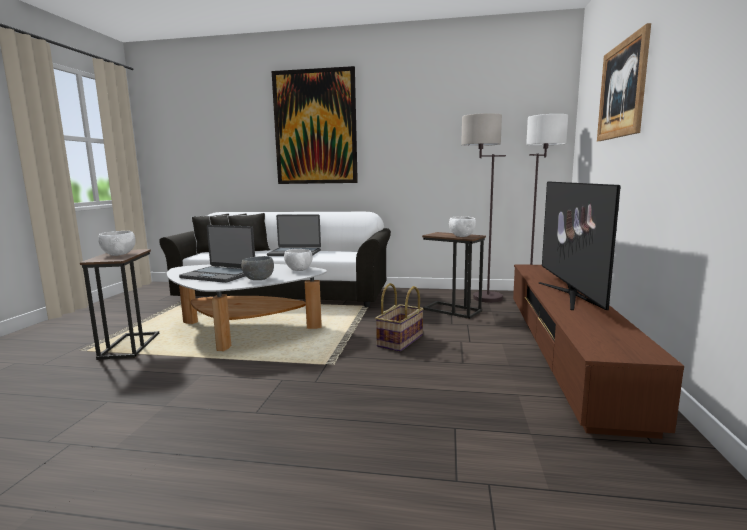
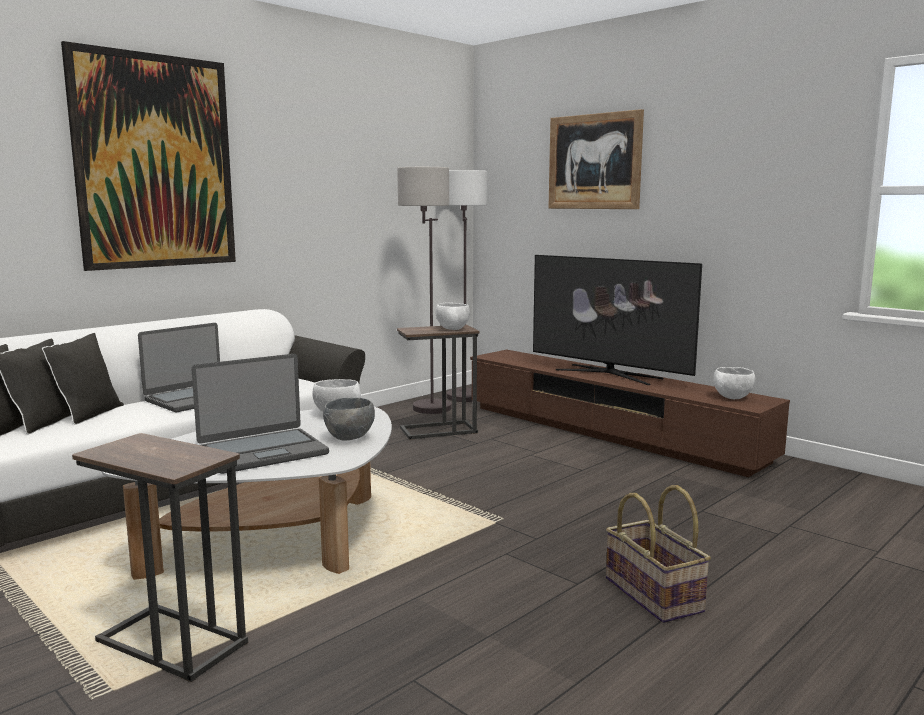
camera: 55 degrees left, 0 degrees up
white bowl [98,231,136,256] -> white bowl moved to [713,367,755,399]
basket [375,283,424,352] -> basket moved to [606,485,711,623]

